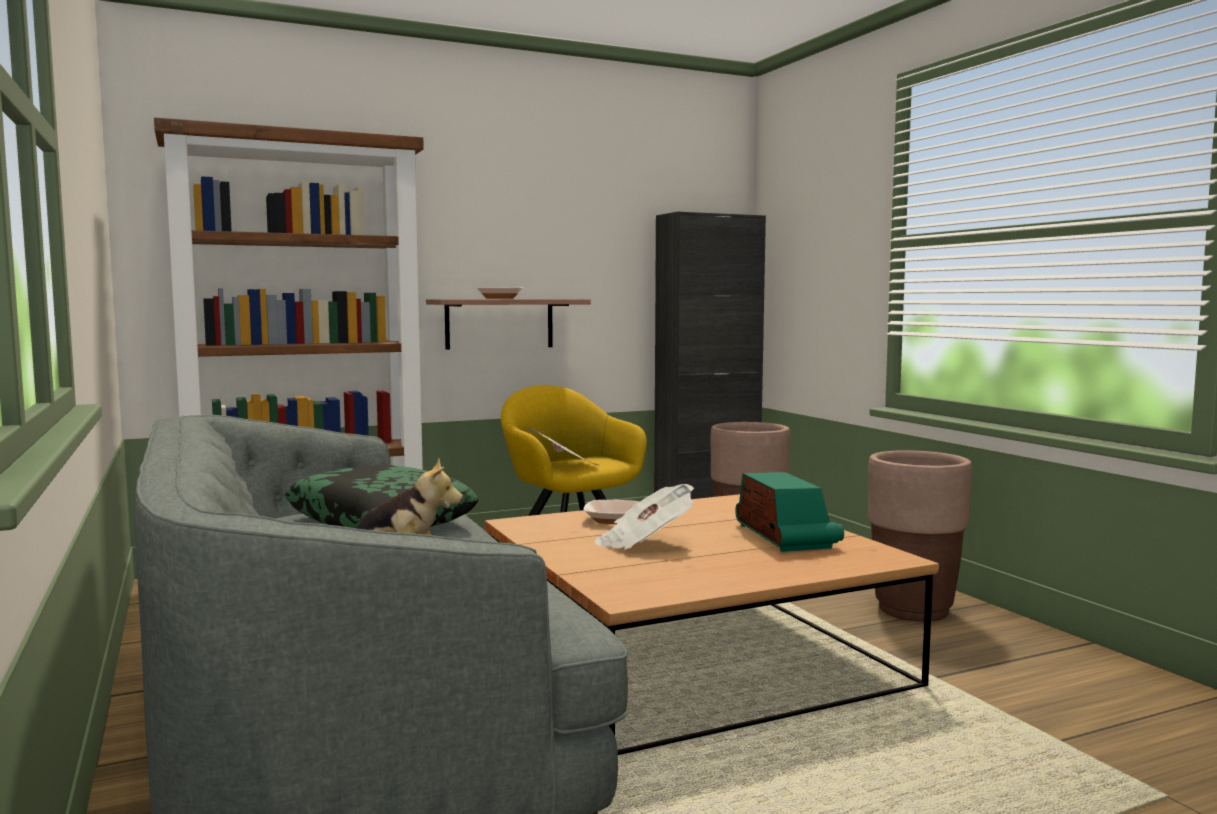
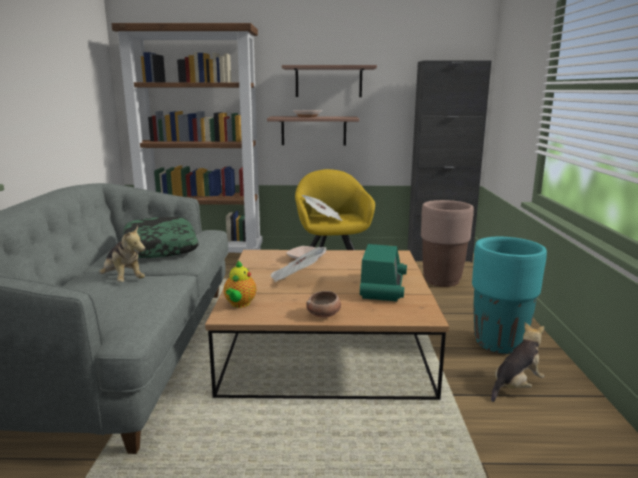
camera: 25 degrees right, 10 degrees up
brown planter [868,450,972,621] -> turquoise planter [472,237,547,354]
none -> teapot [224,260,257,308]
none -> shelf [282,65,377,97]
none -> bowl [306,291,341,318]
none -> plush toy [491,322,544,402]

